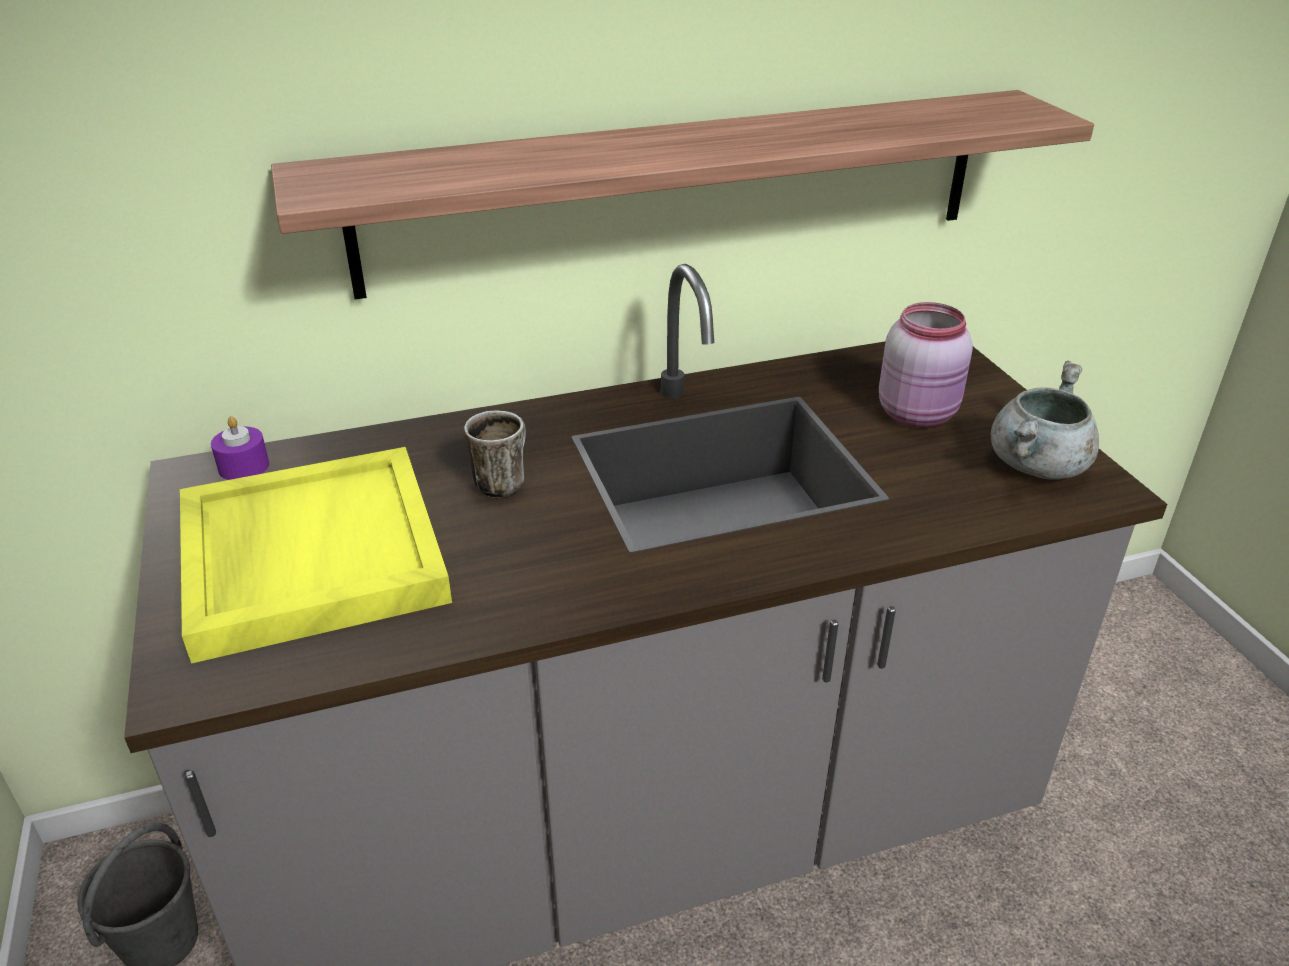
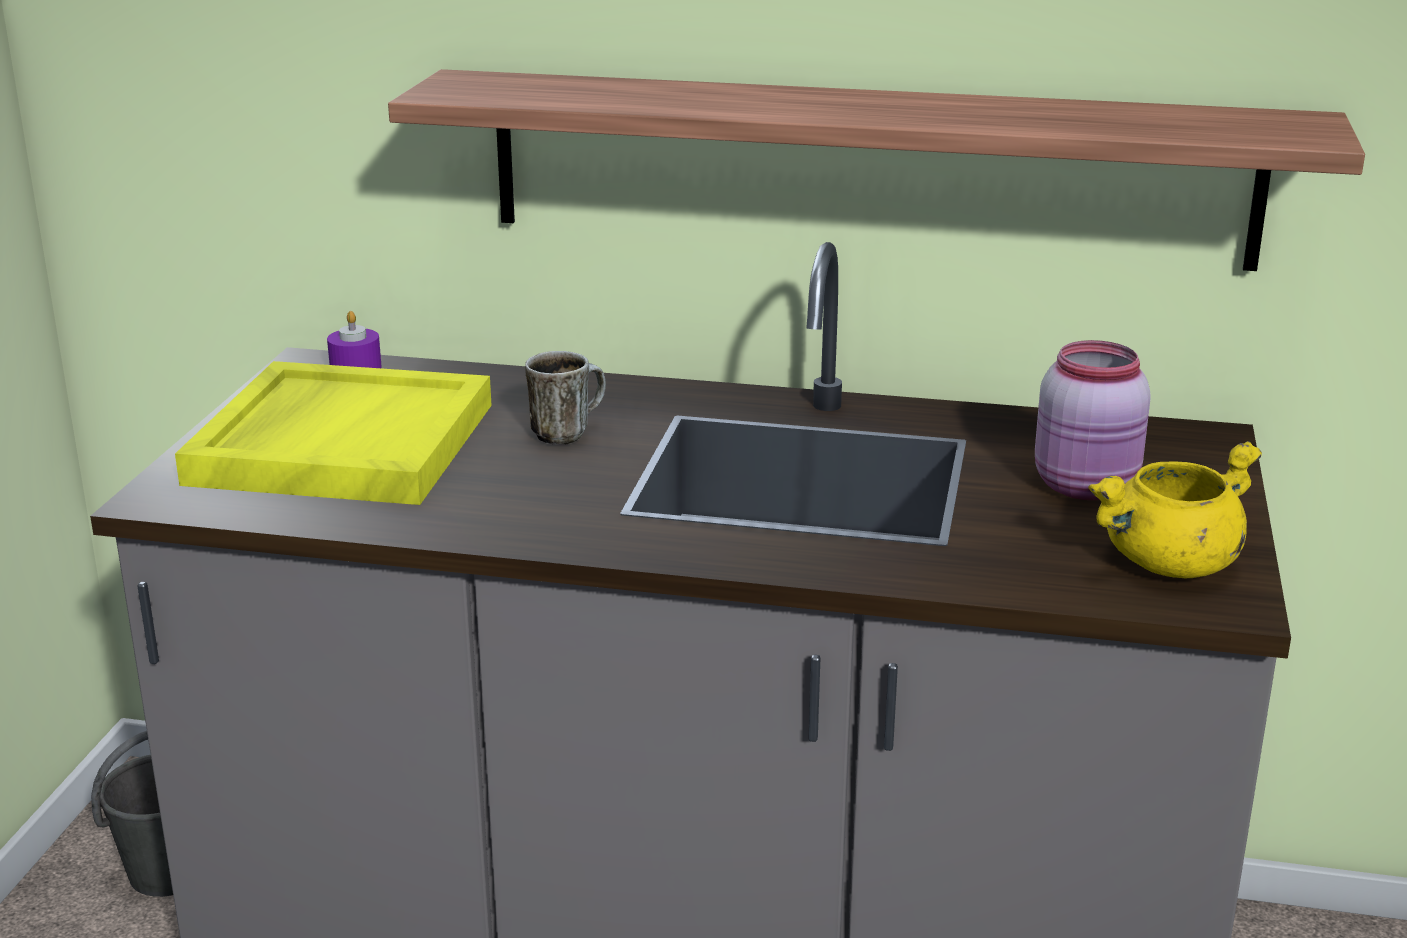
camera: 30 degrees right, 10 degrees down
grey cooking pot [991,361,1099,479] -> yellow cooking pot [1088,441,1262,578]

